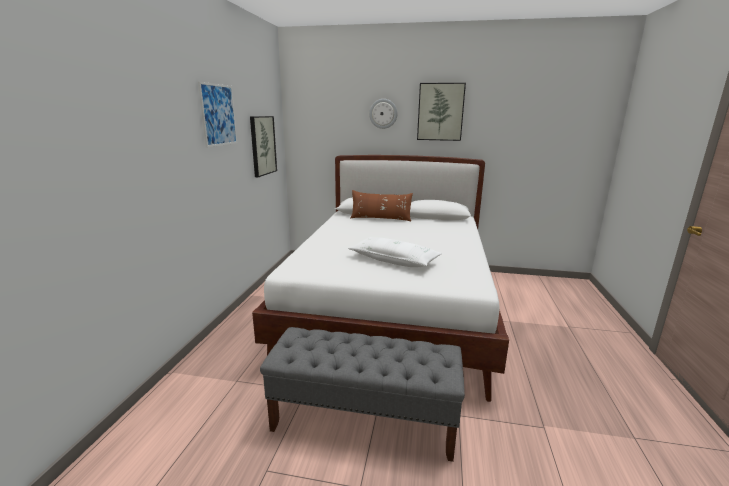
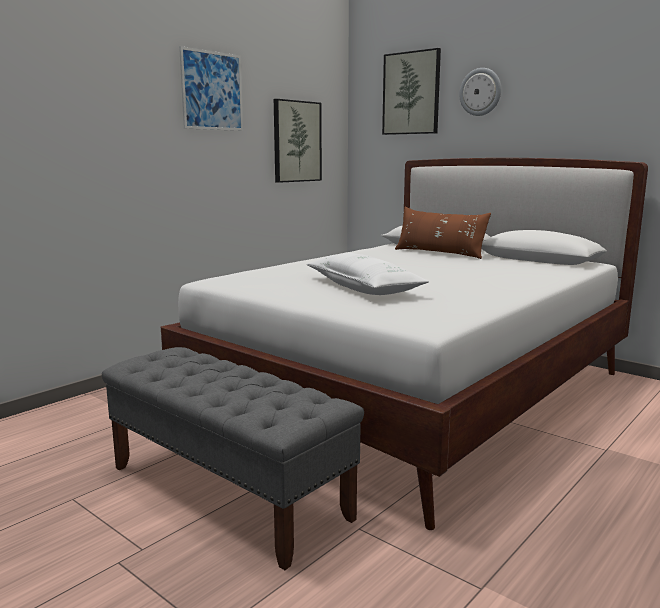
camera: 30 degrees right, 5 degrees down
picture [417,83,466,141] -> picture moved to [382,48,441,135]

